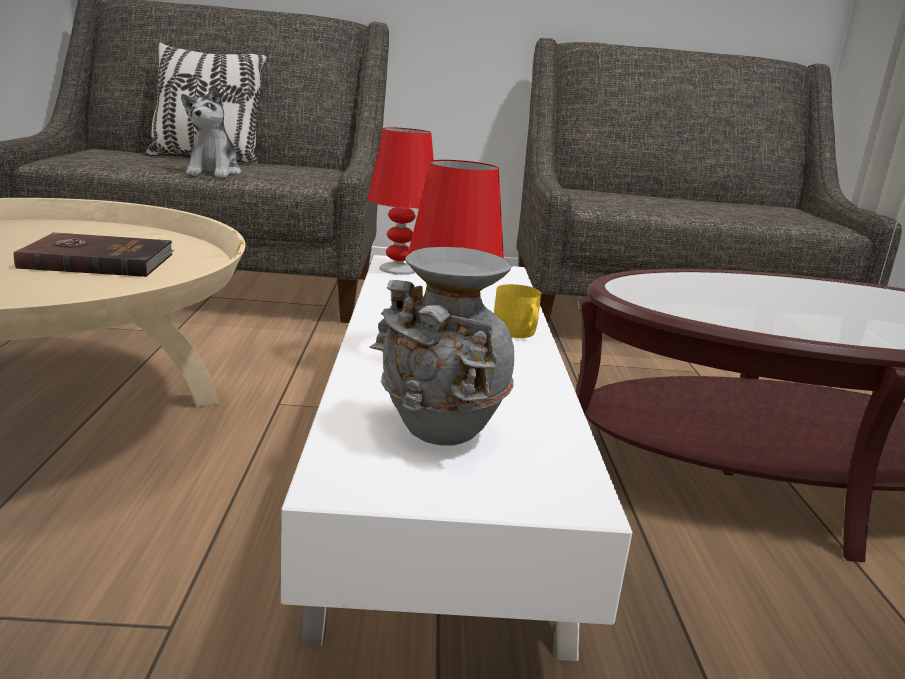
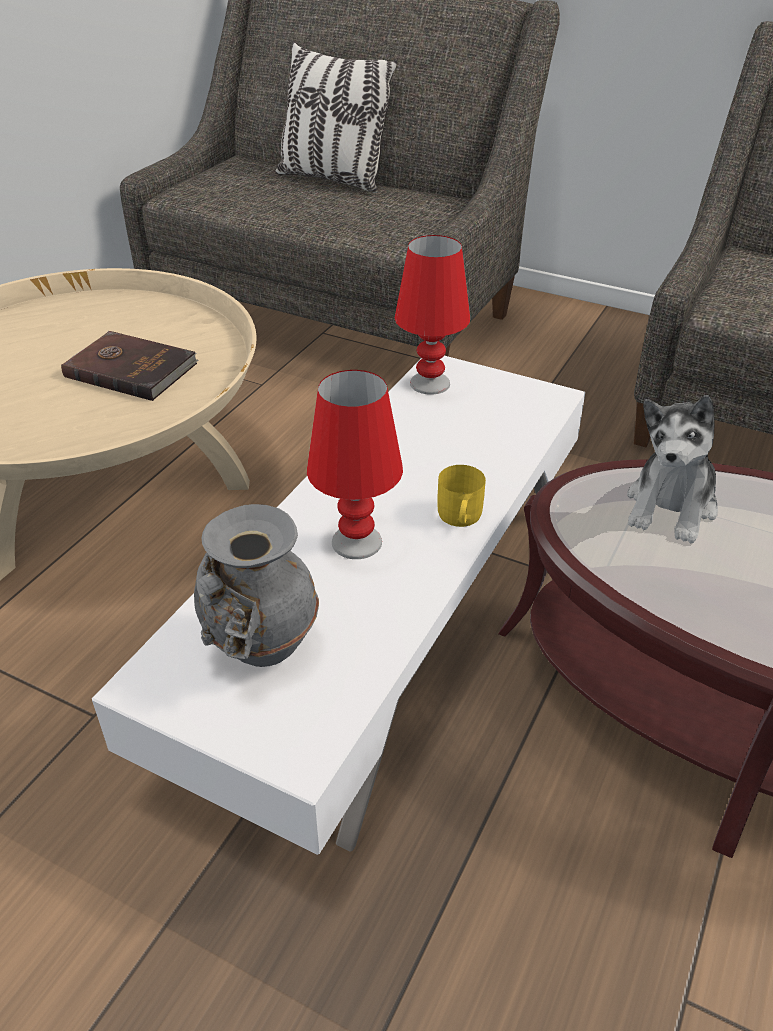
camera: 30 degrees right, 20 degrees up
plush toy [181,85,241,178] -> plush toy moved to [627,395,718,543]

